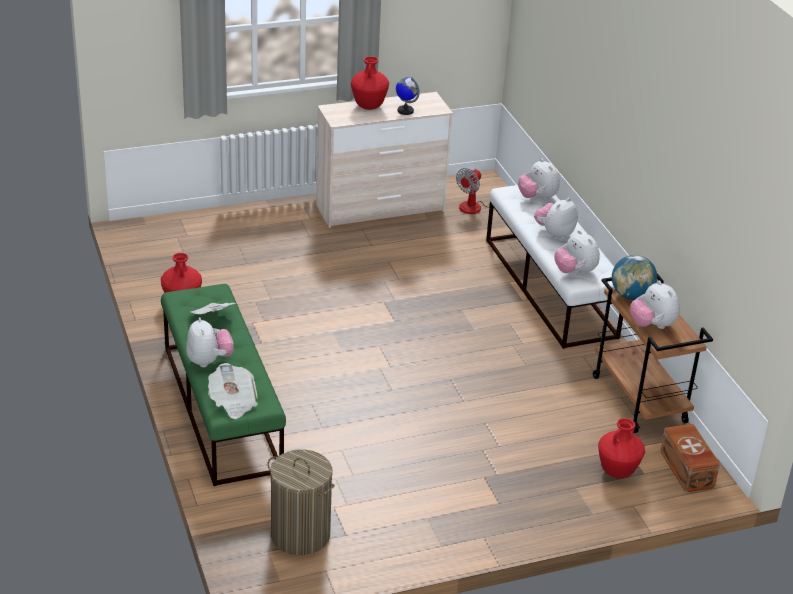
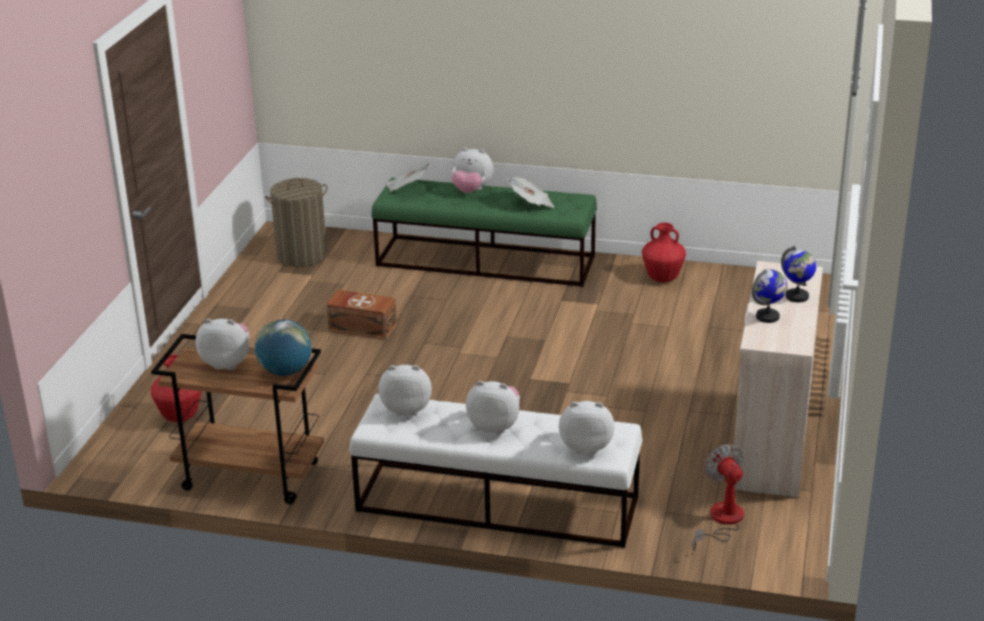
camera: 125 degrees right, 5 degrees down
red vase [351,56,389,110] -> globe [781,246,816,302]
plush toy [534,198,578,240] -> plush toy turned 60 degrees counterclockwise [466,381,520,434]
brown storage box [660,424,720,493] -> brown storage box moved to [326,290,397,340]

